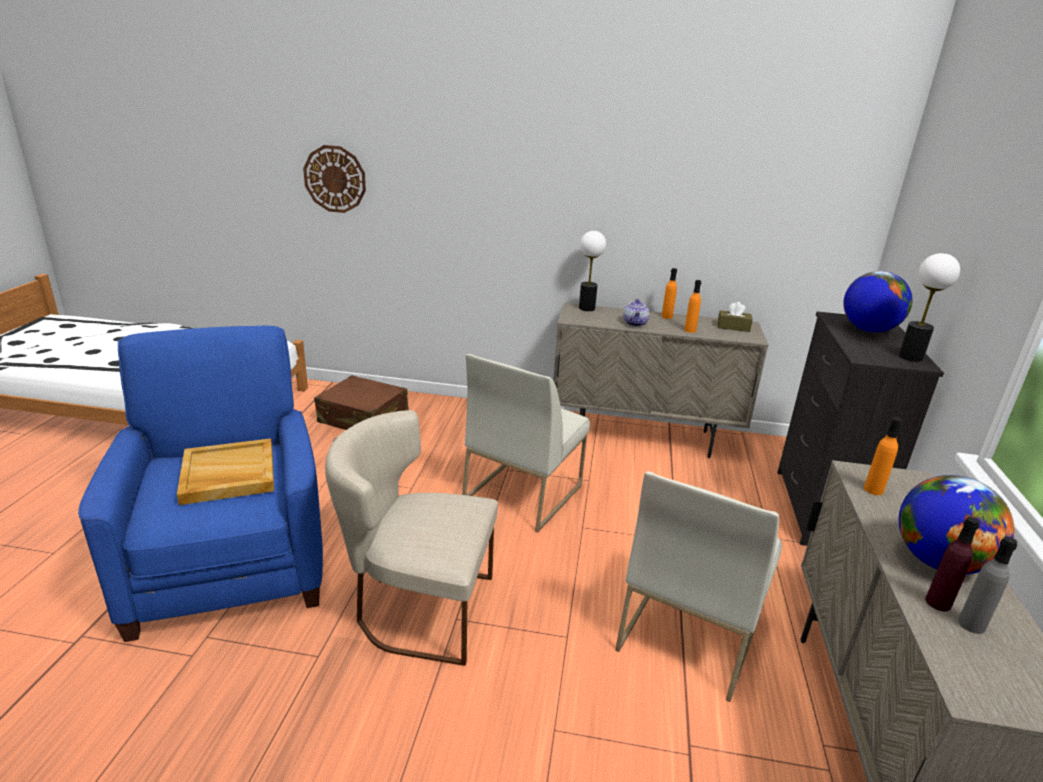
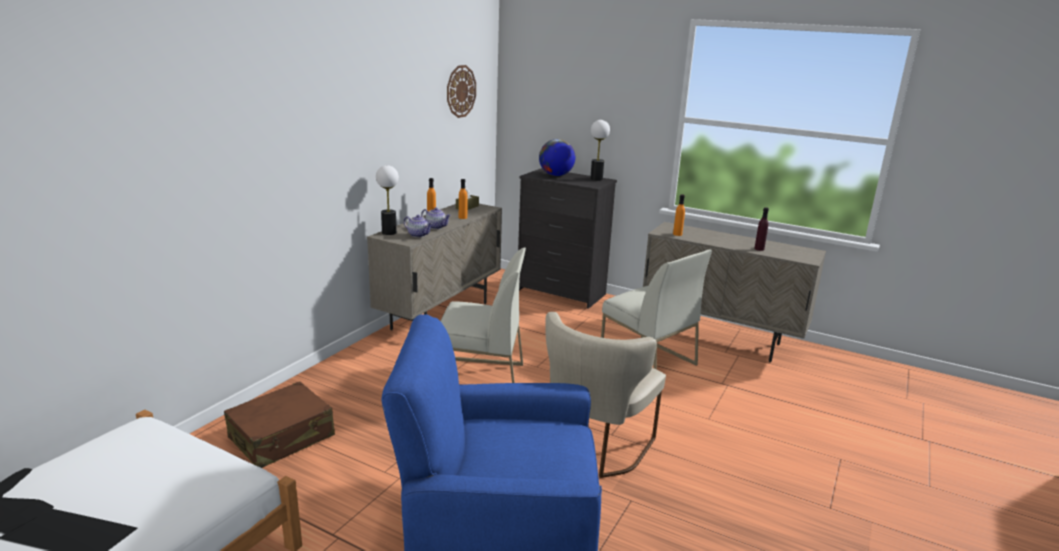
camera: 70 degrees left, 5 degrees down
beige tray [177,438,274,505] -> none
wall clock [303,145,366,213] -> wall clock moved to [447,65,476,118]
white chair [462,354,590,533] -> white chair turned 45 degrees counterclockwise [441,248,526,383]
globe [899,475,1015,574] -> none
grey bottle [958,536,1017,634] -> none
none -> teapot [404,215,433,238]

